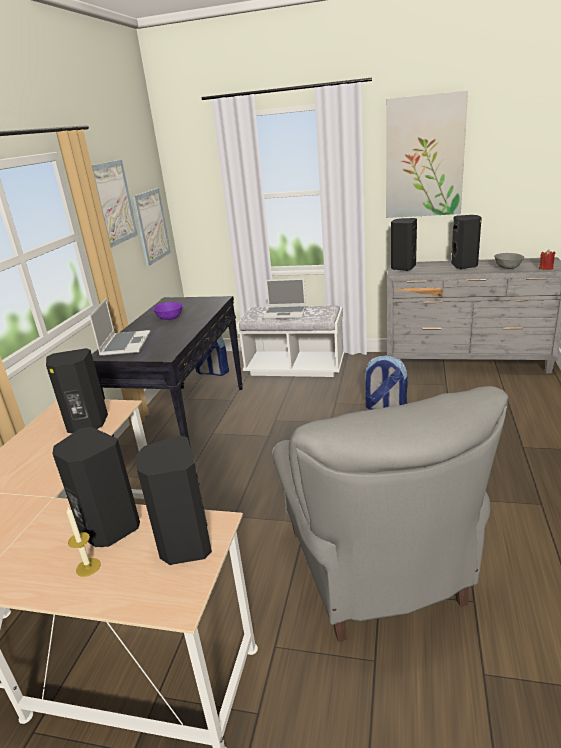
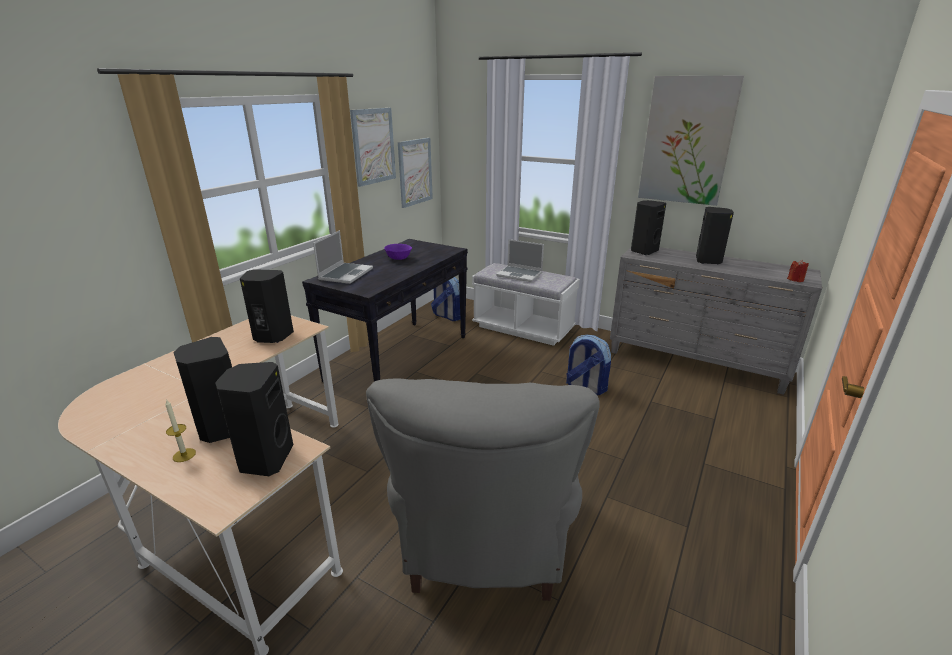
camera: 15 degrees right, 0 degrees up
grey bowl [494,253,525,269] -> none

